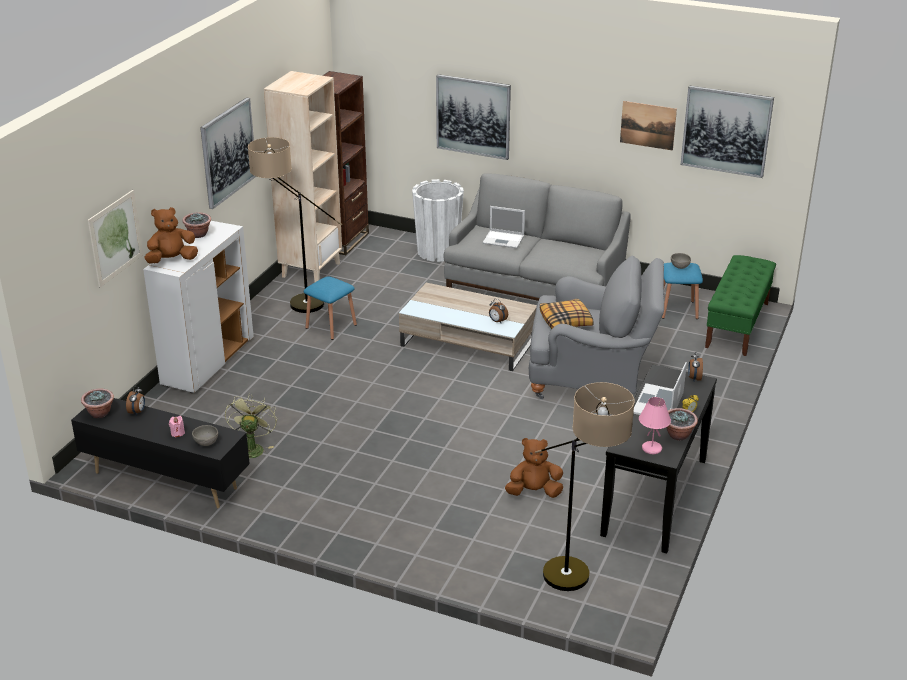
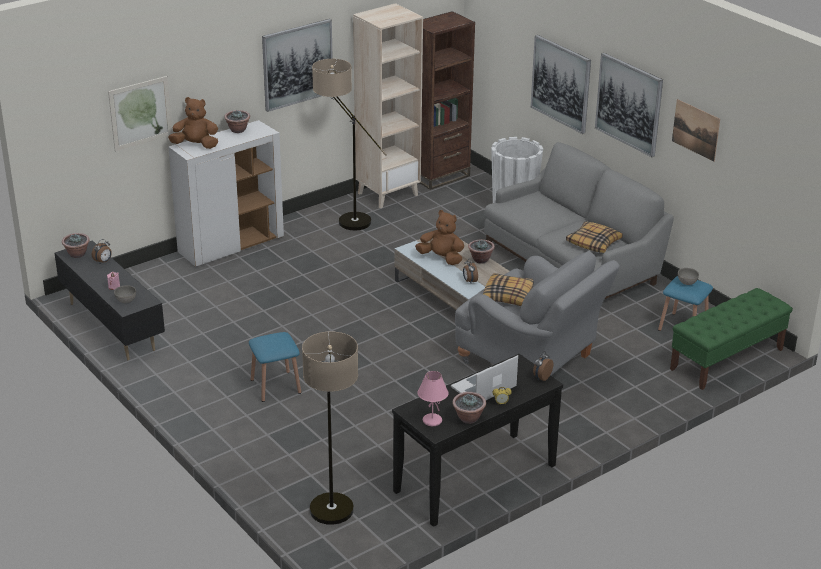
camera: 30 degrees right, 0 degrees up
green fan [225,394,277,458] -> none
blue stool [304,276,357,340] -> blue stool moved to [249,332,301,402]
laptop [482,206,525,248] -> none
brown plush toy [505,438,563,498] -> brown plush toy moved to [415,210,464,265]
picture [681,86,774,178] -> picture moved to [595,53,663,157]
none -> potted plant [468,240,495,264]
none -> pillow [566,221,623,253]

